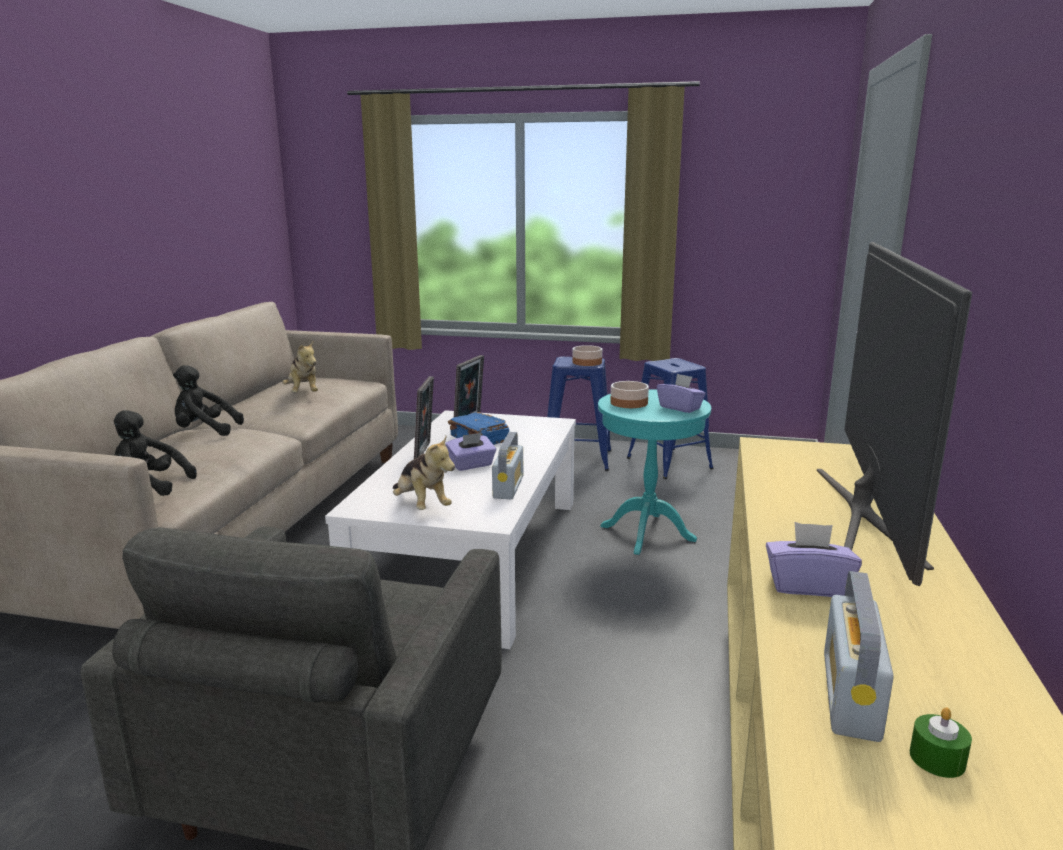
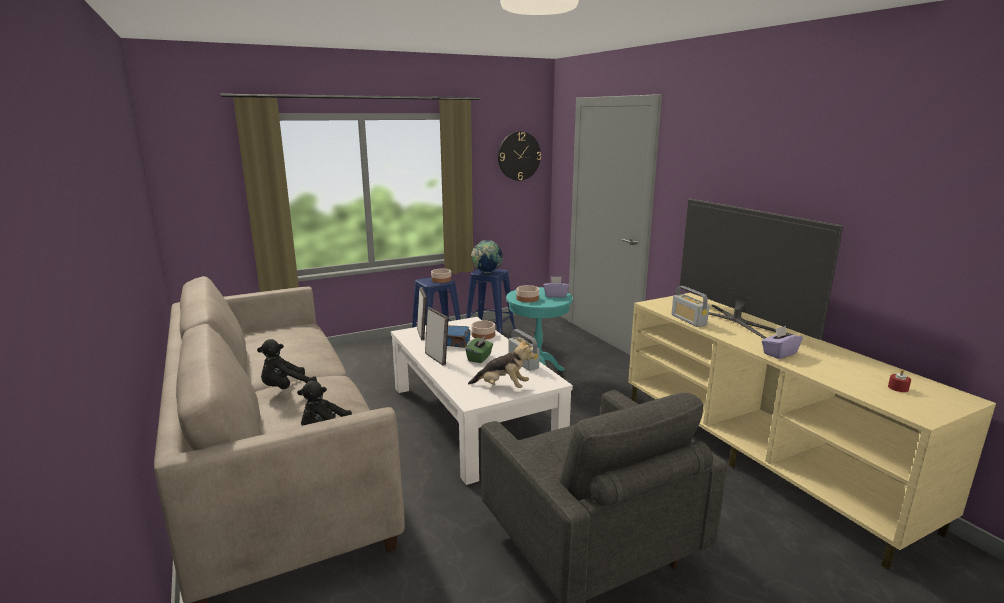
camera: 40 degrees left, 0 degrees up
plush toy [282,340,318,393] -> none
purple tissue box [445,433,496,471] -> green tissue box [466,336,493,363]
radio [824,571,893,742] -> radio moved to [671,286,709,327]
green candle [910,707,972,778] -> red candle [888,369,911,392]
none -> globe [471,240,503,273]
none -> bowl [471,321,495,340]
none -> wall clock [498,132,541,181]

